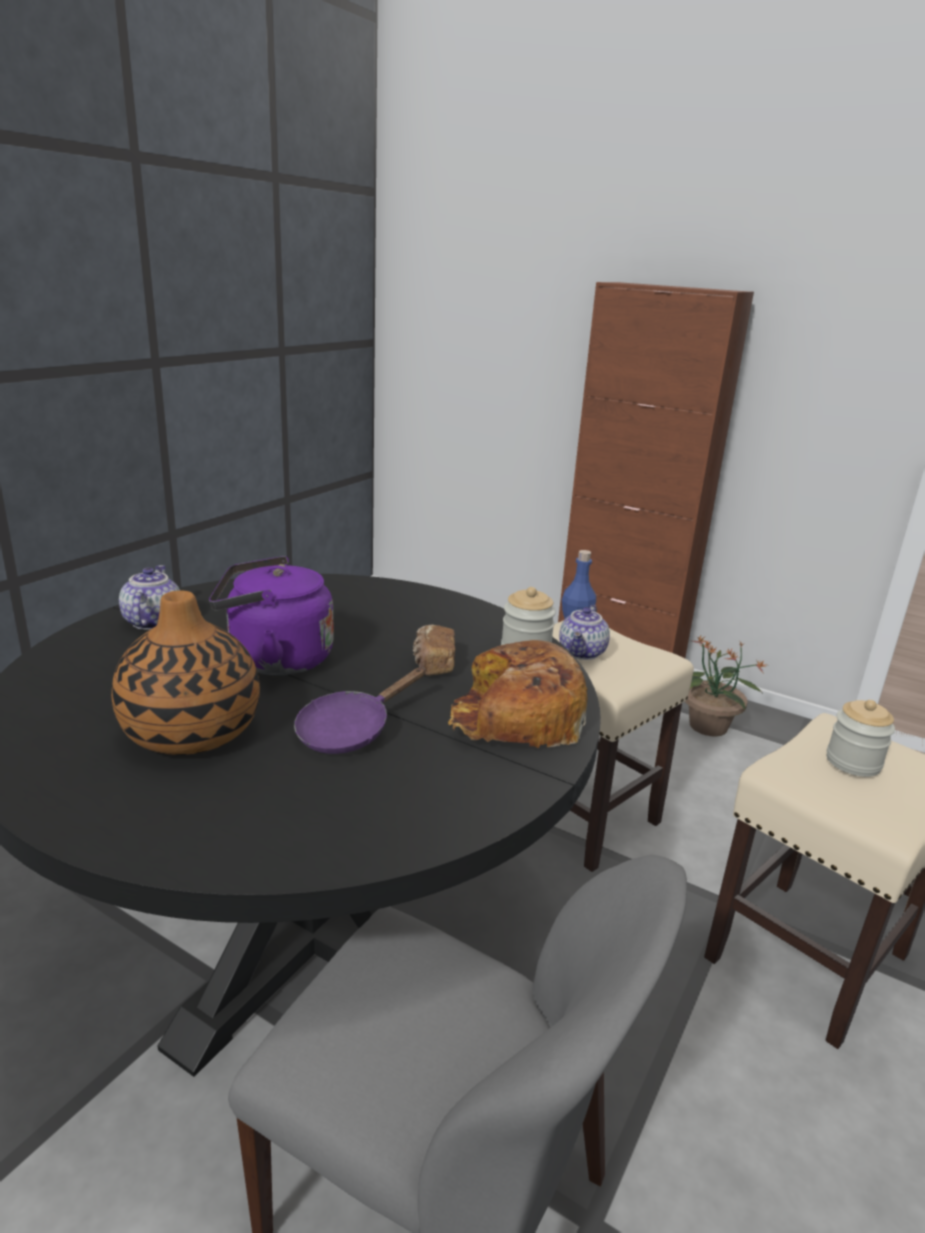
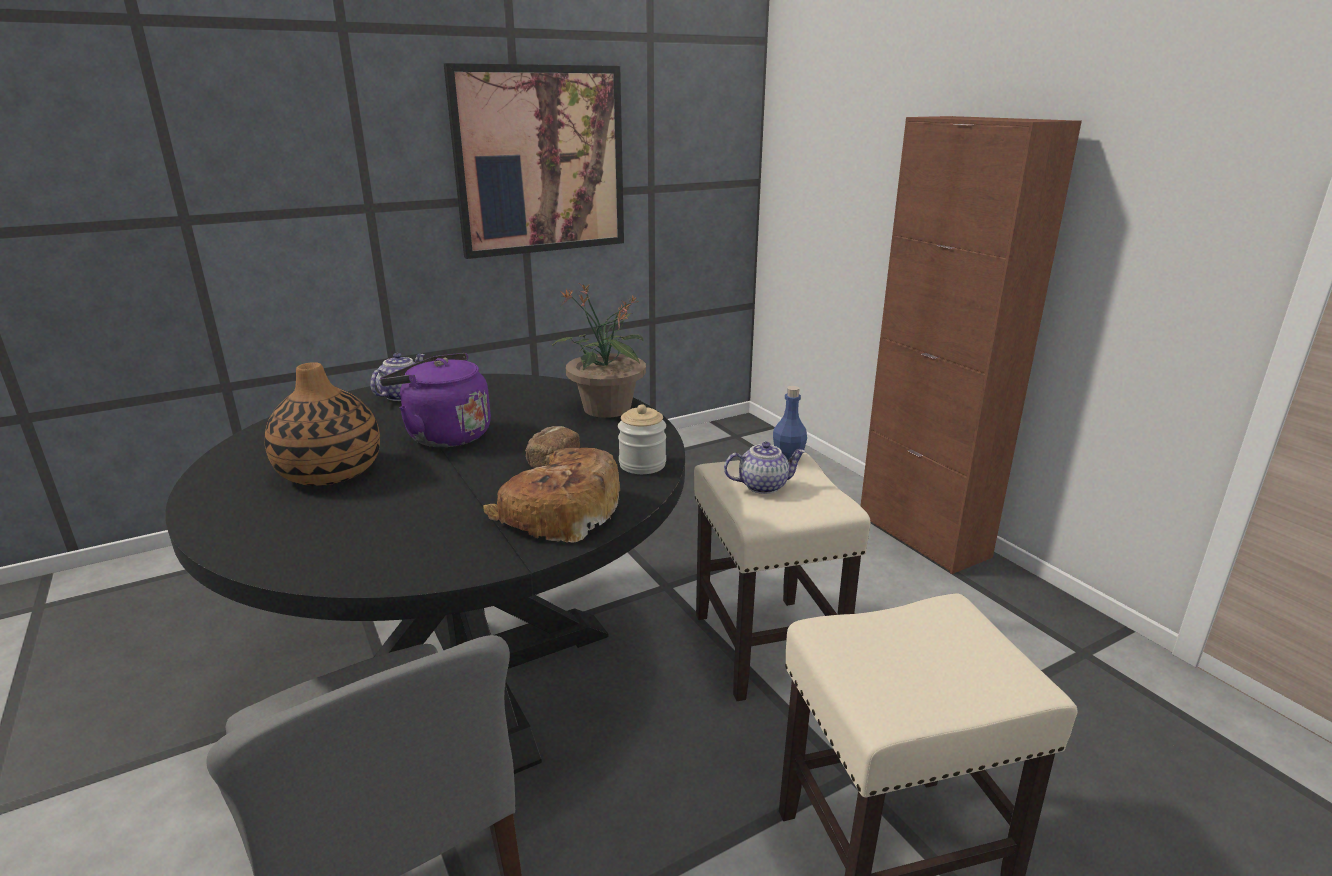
camera: 30 degrees right, 0 degrees up
purple frying pan [294,667,426,754] -> none
teapot [559,605,610,660] -> teapot turned 150 degrees counterclockwise [724,442,806,494]
potted plant [685,636,767,736] -> potted plant moved to [552,284,646,418]
jar [827,700,895,777] -> none
none -> picture [444,63,624,259]

